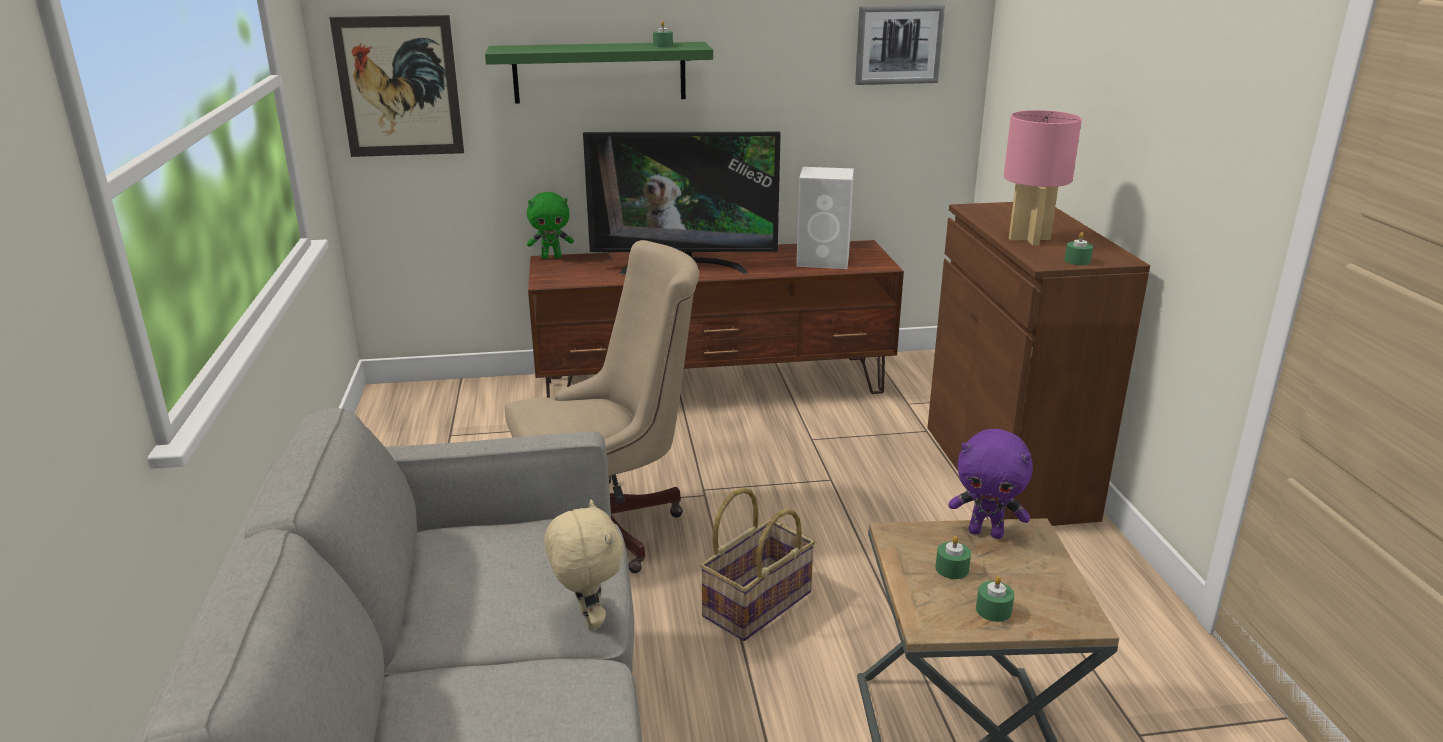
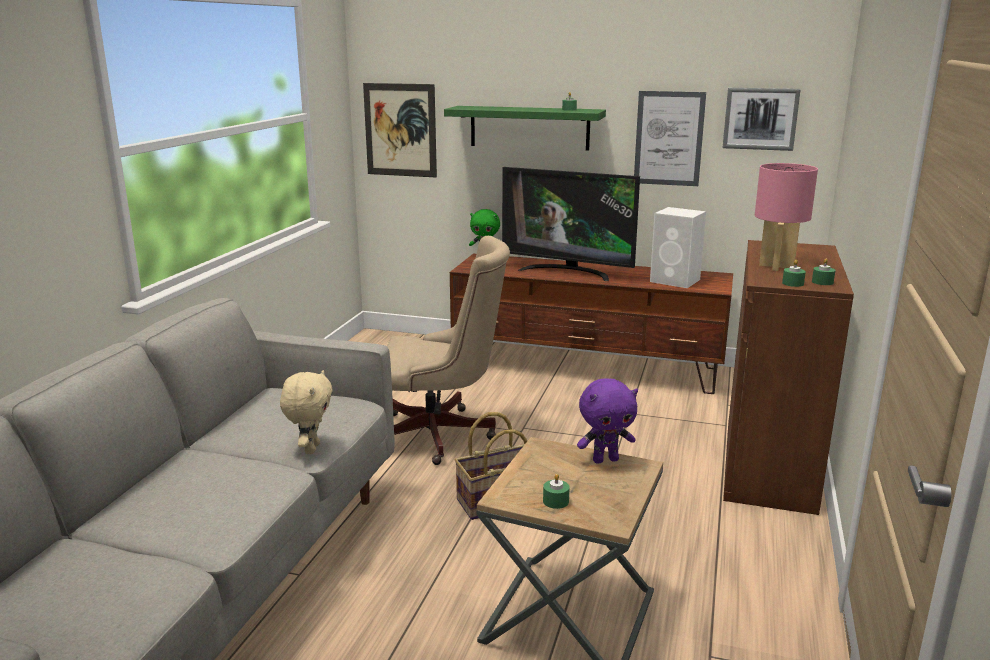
camera: 25 degrees right, 5 degrees down
green candle [936,536,971,579] -> green candle moved to [812,259,835,285]
purple plush toy [949,429,1033,539] -> purple plush toy turned 60 degrees counterclockwise [577,378,638,464]
none -> picture [634,91,706,186]

